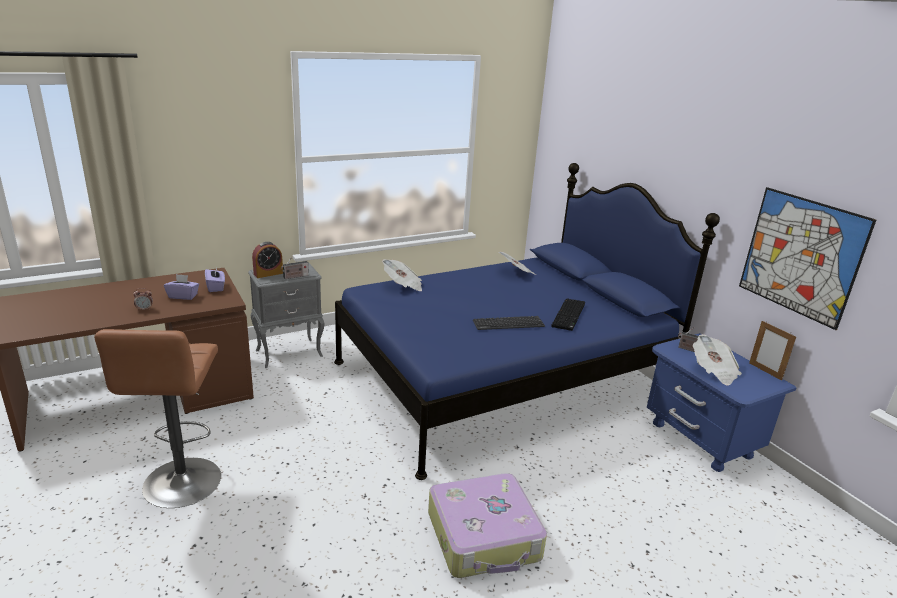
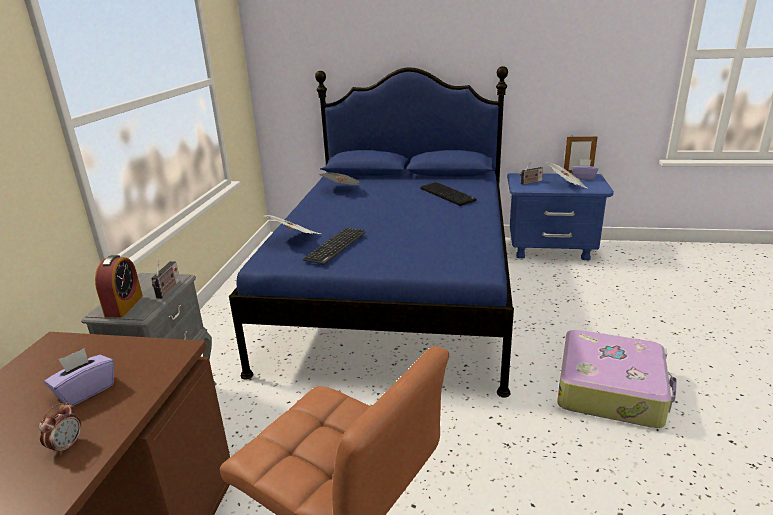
camera: 50 degrees left, 0 degrees up
purple tissue box [205,268,225,292] -> purple tissue box moved to [572,159,598,180]
keyboard [473,316,545,330] -> keyboard moved to [303,227,366,264]
picture [739,187,876,330] -> none

